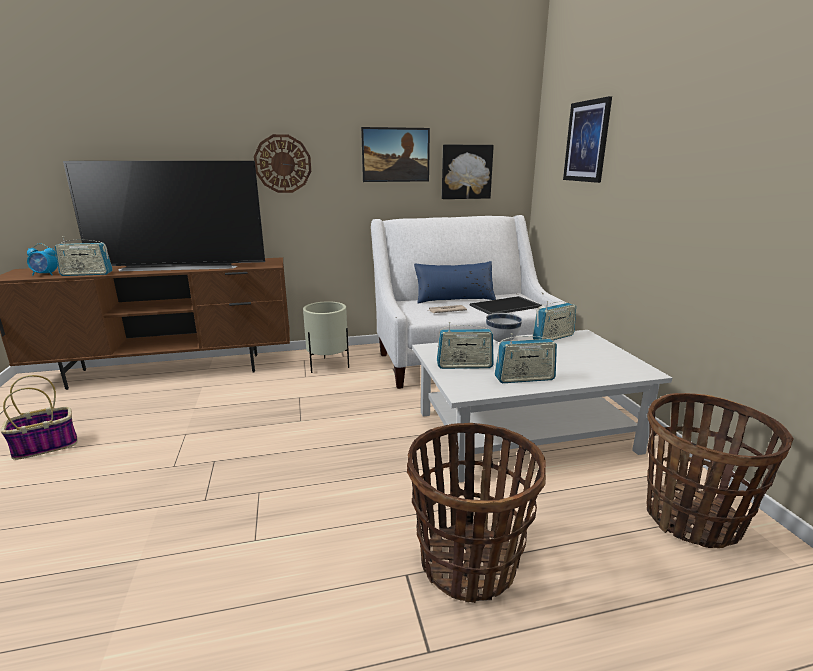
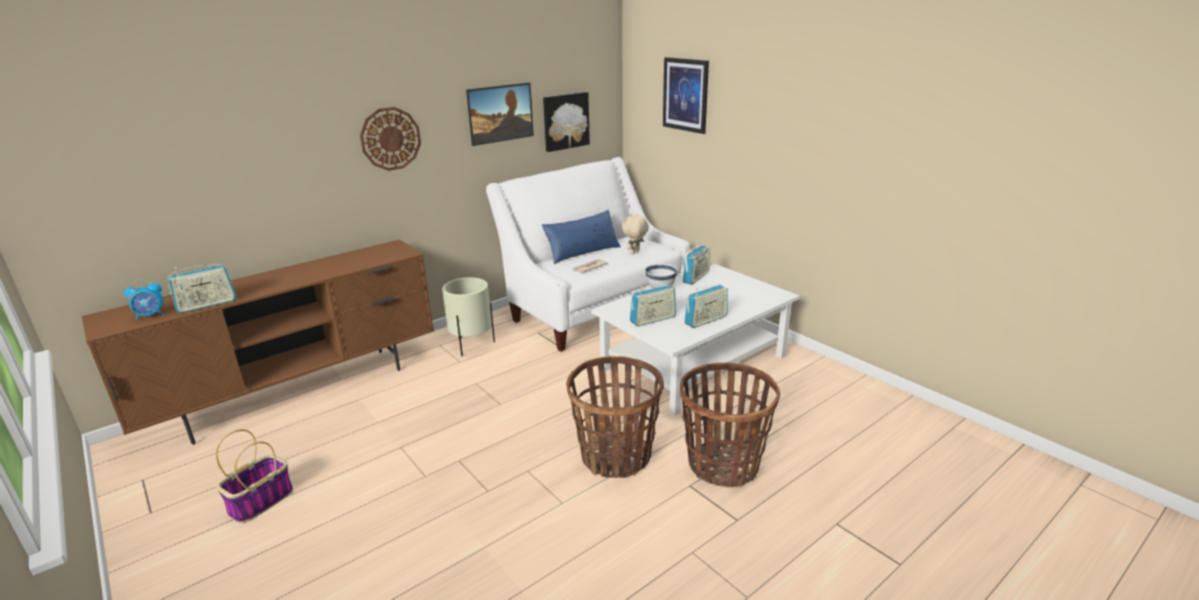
camera: 25 degrees left, 5 degrees up
television [63,161,265,271] -> none
tray [470,296,542,314] -> beige plush toy [622,214,649,255]
basket [646,393,794,548] -> basket moved to [566,356,664,478]

